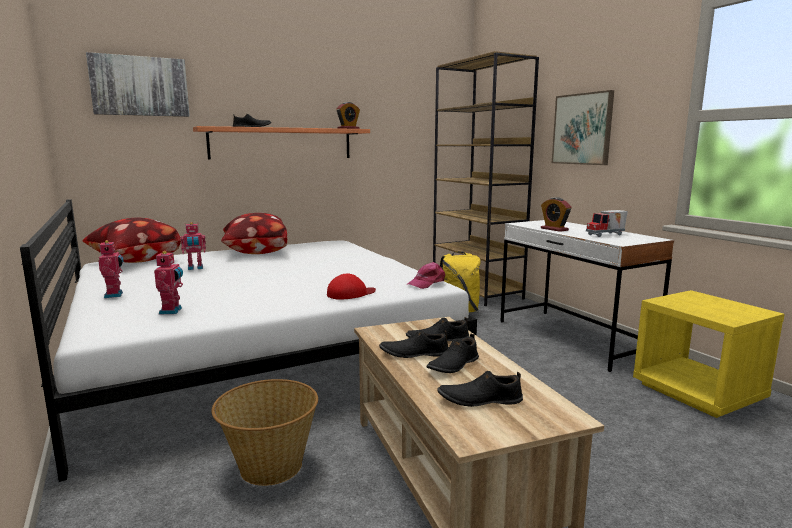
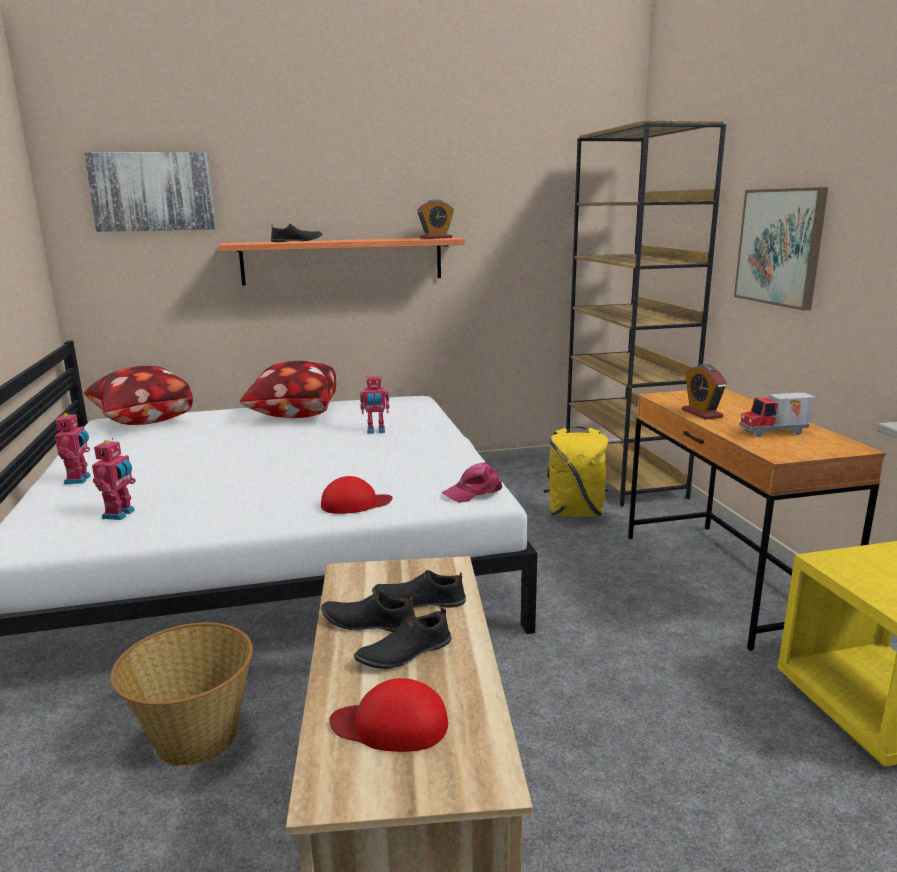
camera: 15 degrees right, 5 degrees up
toy robot [180,222,206,270] -> toy robot moved to [360,374,389,434]
black shoe [437,371,523,407] -> red cap [329,678,448,752]
white desk [500,220,674,372] -> brown desk [628,389,885,651]

